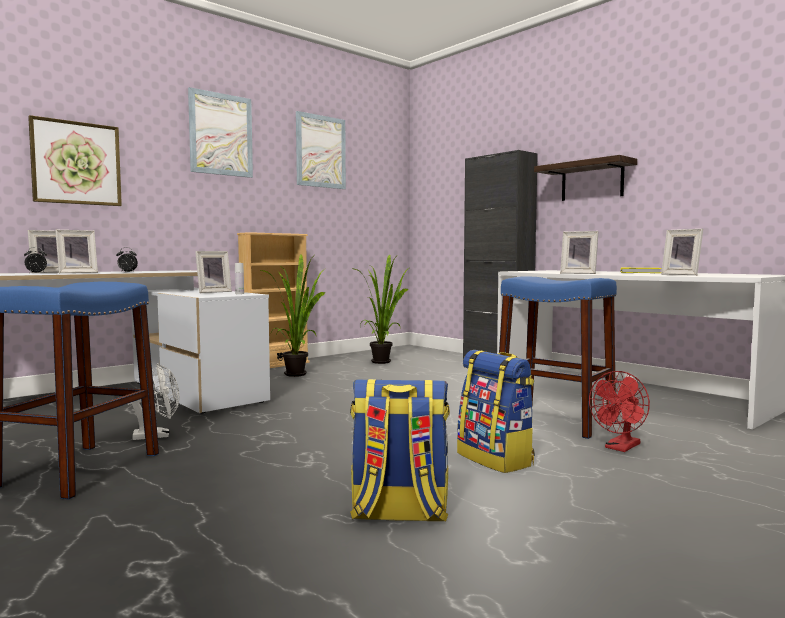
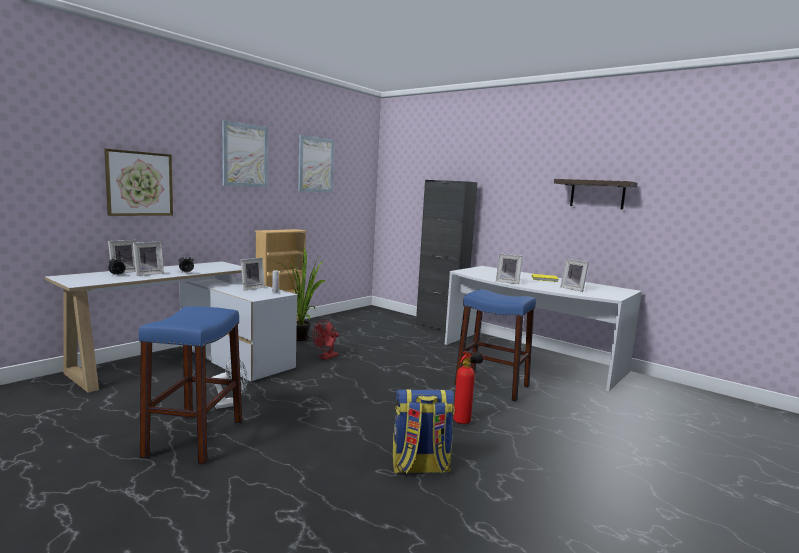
camera: 10 degrees left, 5 degrees up
potted plant [351,255,409,364] -> none
backpack [457,350,535,473] -> fire extinguisher [453,352,483,424]
shelf [534,155,637,201] -> shelf moved to [554,179,637,209]
red fan [589,371,650,452] -> red fan moved to [313,320,339,360]

